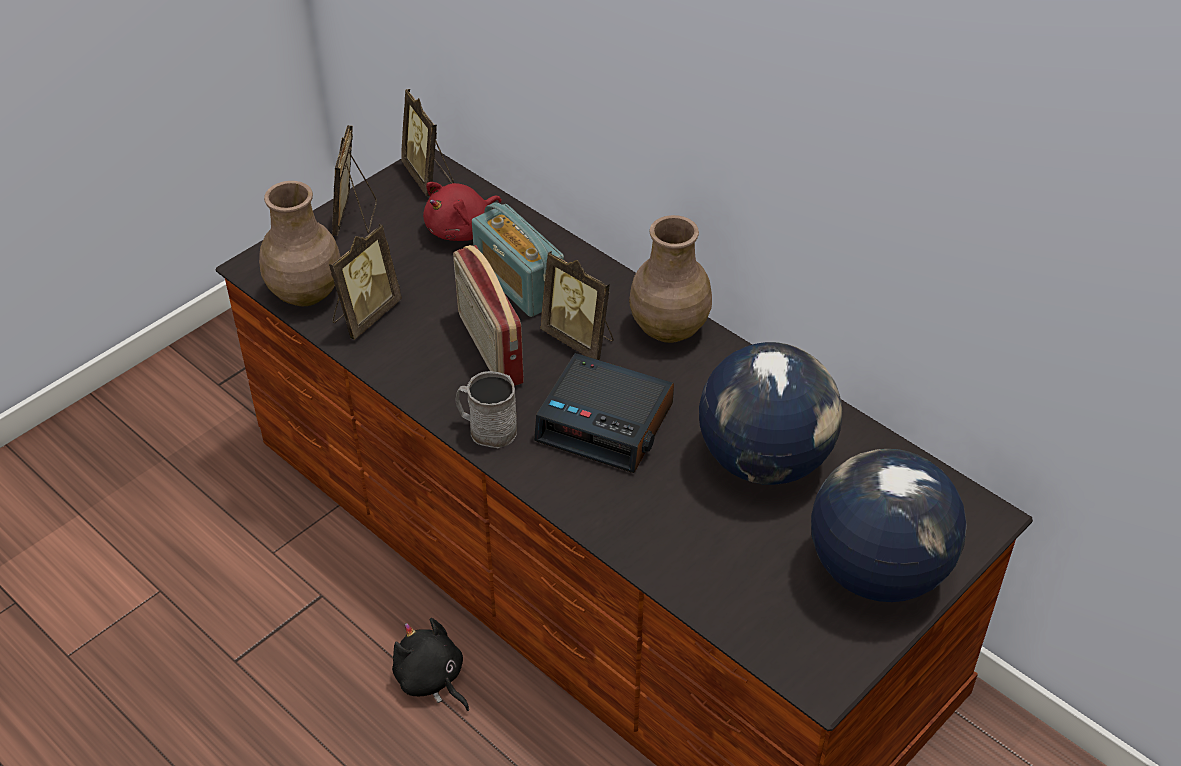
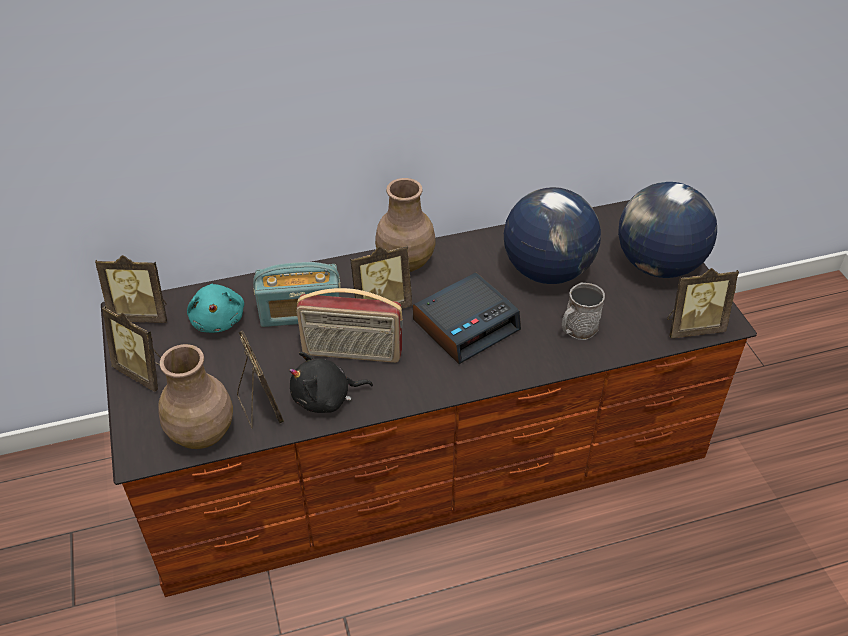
camera: 60 degrees left, 0 degrees up
black plush toy [392,618,469,711] -> black plush toy moved to [289,352,373,413]
red plush toy [423,182,501,241] -> turquoise plush toy [187,284,244,333]
grey mug [456,371,517,448] -> grey mug moved to [562,282,605,340]
none -> picture frame [667,268,739,338]

